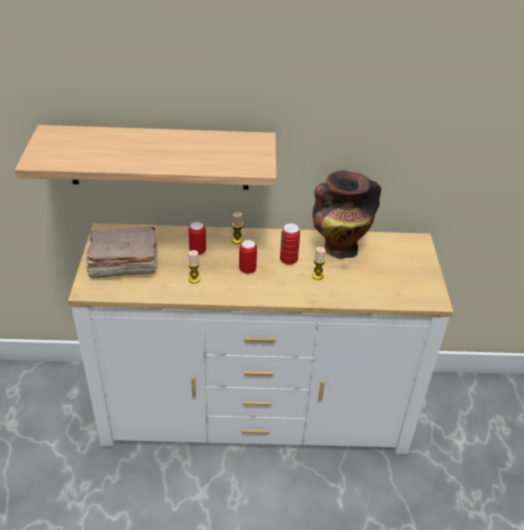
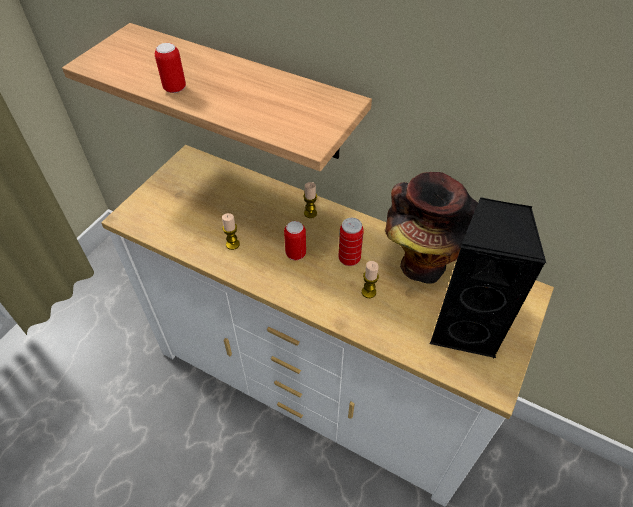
camera: 30 degrees right, 10 degrees up
brown book [86,226,157,278] -> none
can [188,222,206,255] -> can moved to [155,43,186,93]
none -> black speaker [430,197,546,359]

